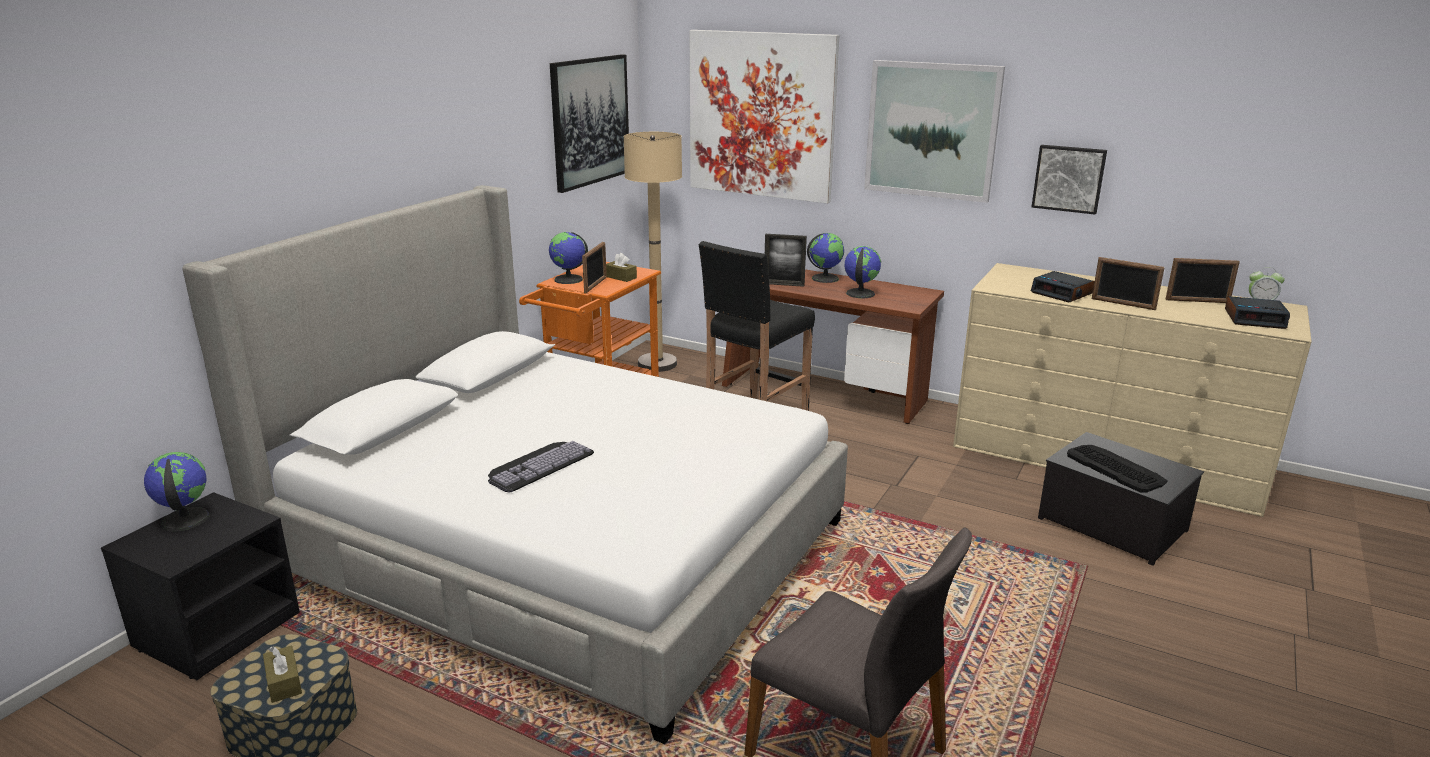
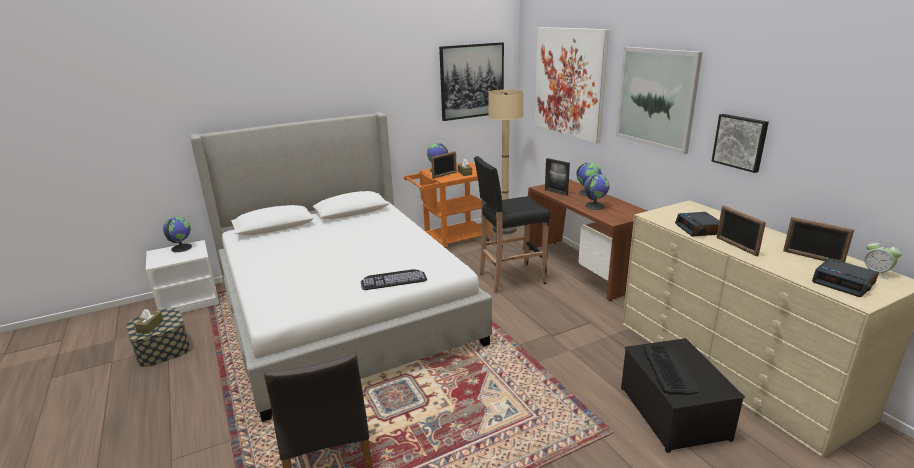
camera: 35 degrees right, 0 degrees up
black nightstand [101,492,300,680] -> white nightstand [146,240,219,313]
keyboard [488,441,594,493] -> keyboard moved to [360,269,427,290]

